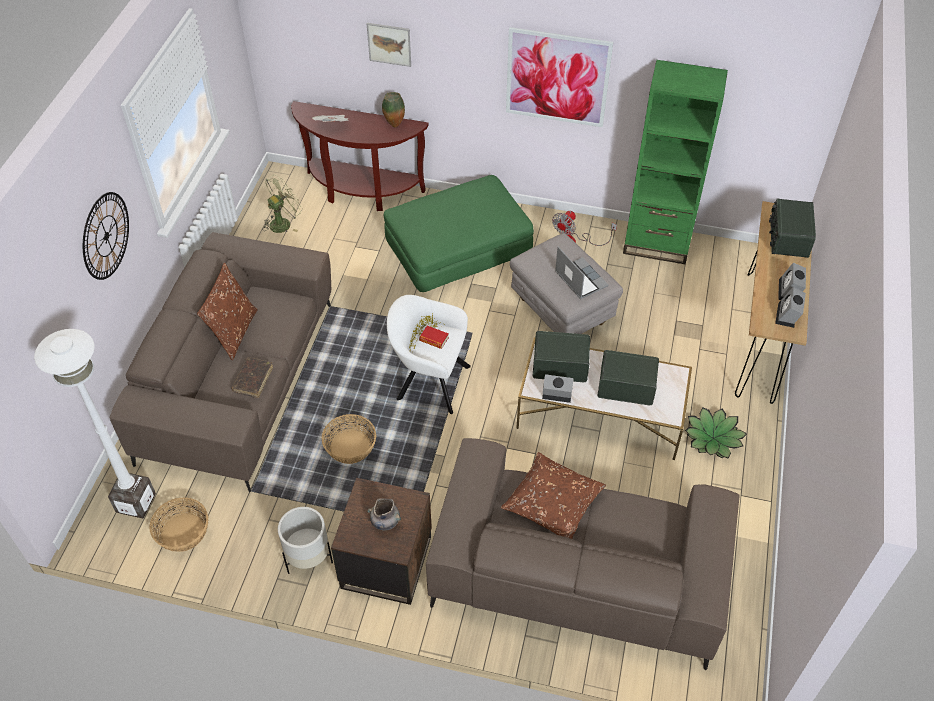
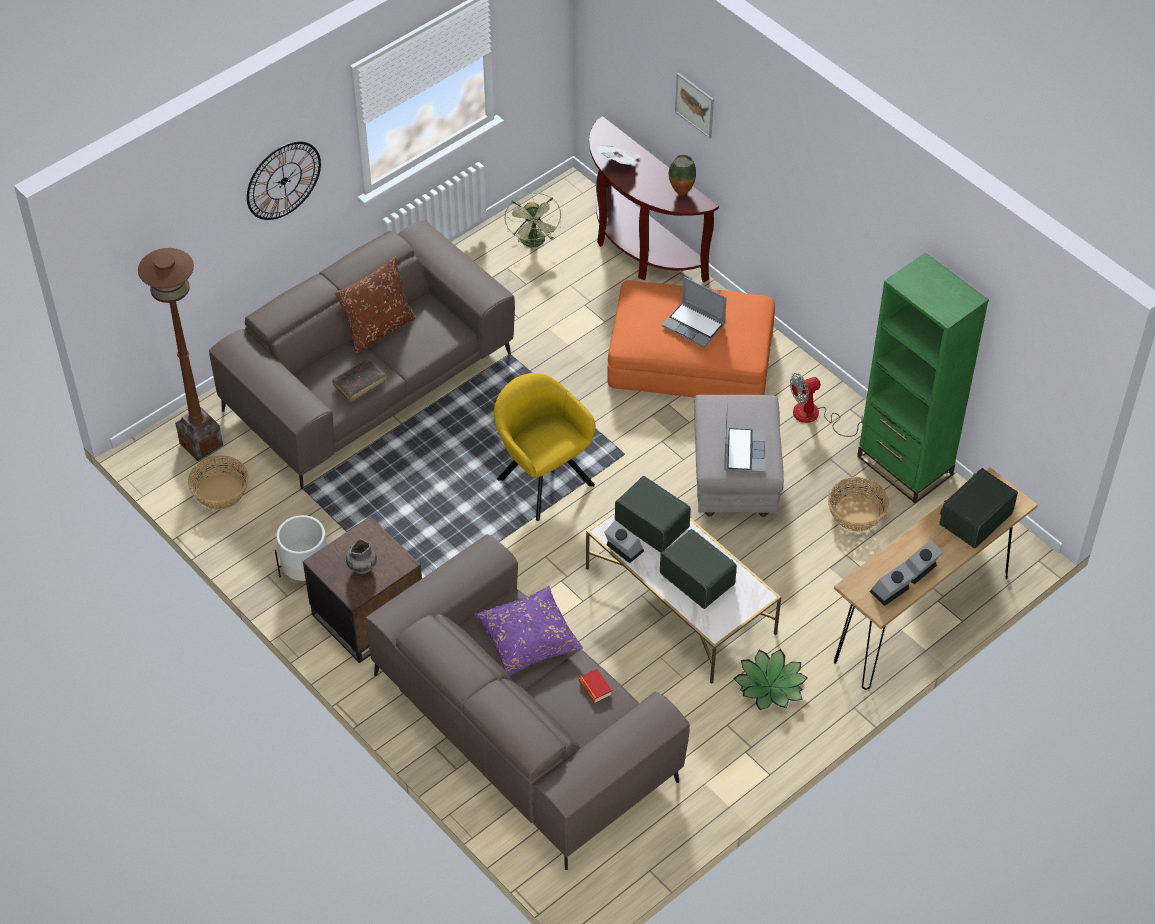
camera: 35 degrees right, 0 degrees up
white floor lamp [34,329,156,518] -> brown floor lamp [138,248,223,461]
green fan [264,175,303,233] -> green fan turned 90 degrees clockwise [504,193,561,248]
basket [321,414,376,464] -> basket moved to [828,477,889,532]
green ottoman [384,175,534,292] -> orange ottoman [607,280,775,398]
white armchair [387,295,471,414] -> yellow armchair [494,373,596,521]
book [419,326,449,349] -> book moved to [579,669,612,703]
brown pillow [501,452,606,539] -> purple pillow [474,585,583,676]
picture [506,27,613,127] -> none
none -> laptop [662,276,727,347]

